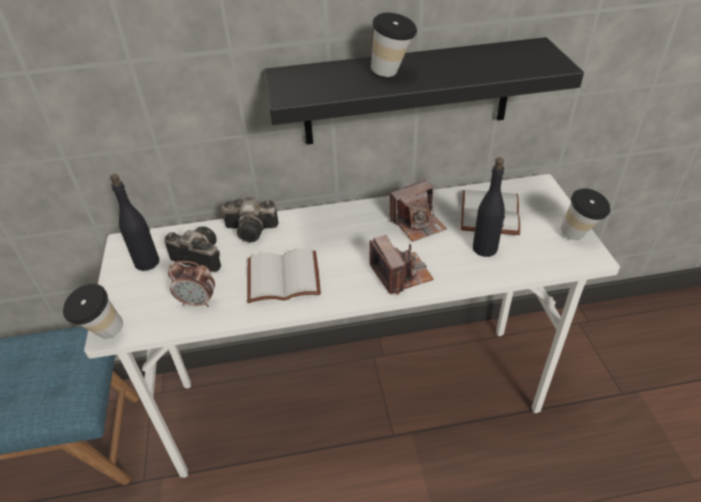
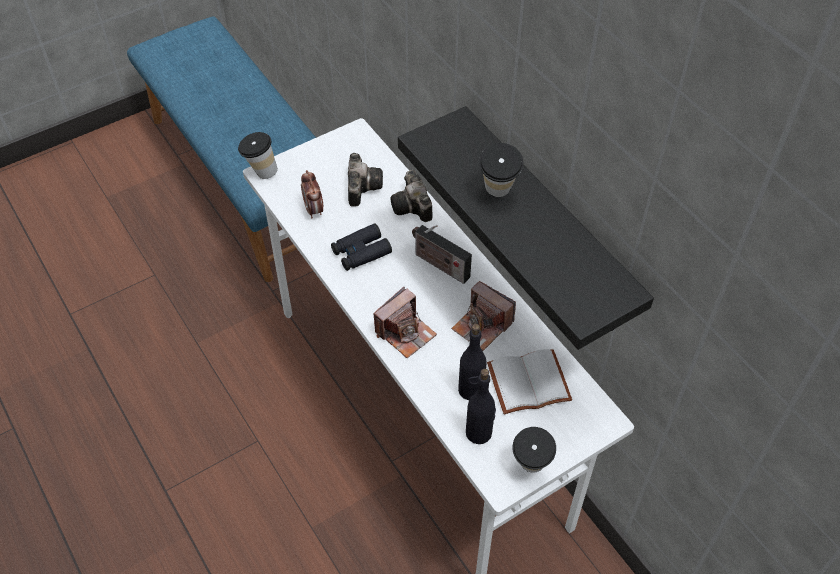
camera: 65 degrees right, 10 degrees up
black bottle [110,174,159,271] -> black bottle moved to [466,369,496,444]
white book [247,249,321,303] -> black binoculars [331,224,392,271]
none -> radio [412,225,472,284]

